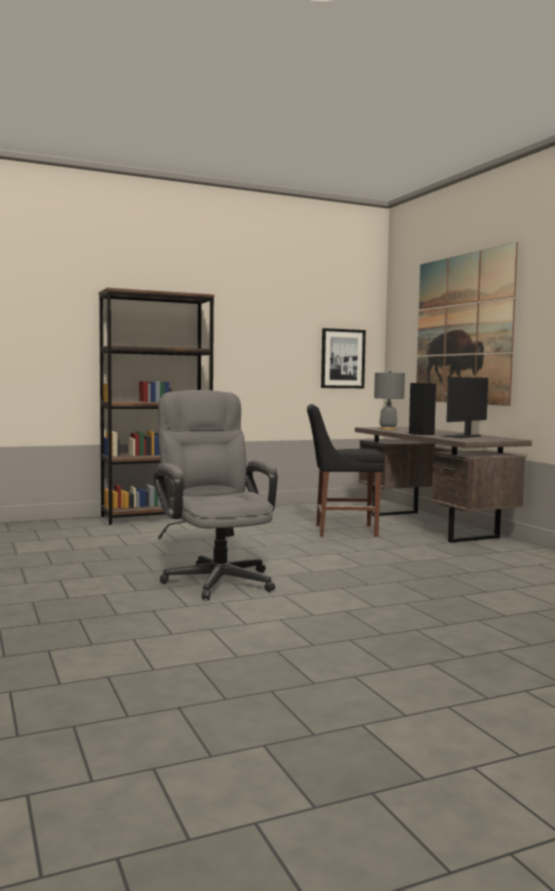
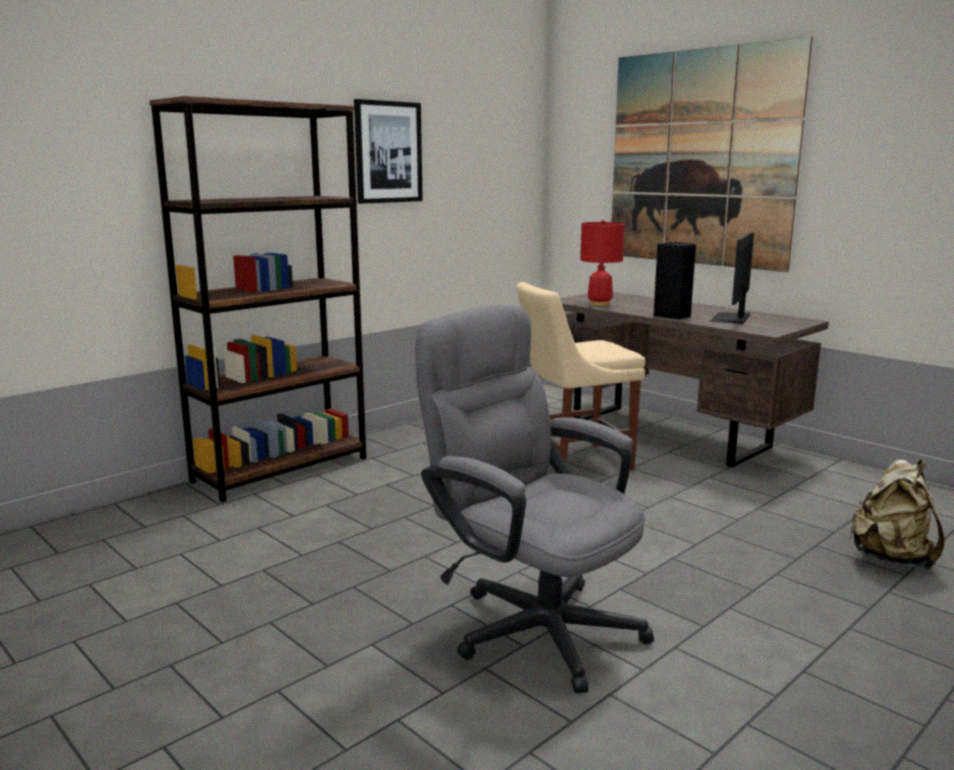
camera: 20 degrees left, 10 degrees up
black chair [307,404,385,537] -> beige chair [516,282,645,470]
picture [321,328,366,388] -> picture moved to [354,99,423,204]
grey table lamp [374,370,405,430] -> red table lamp [580,220,625,306]
none -> beige backpack [849,459,945,570]

